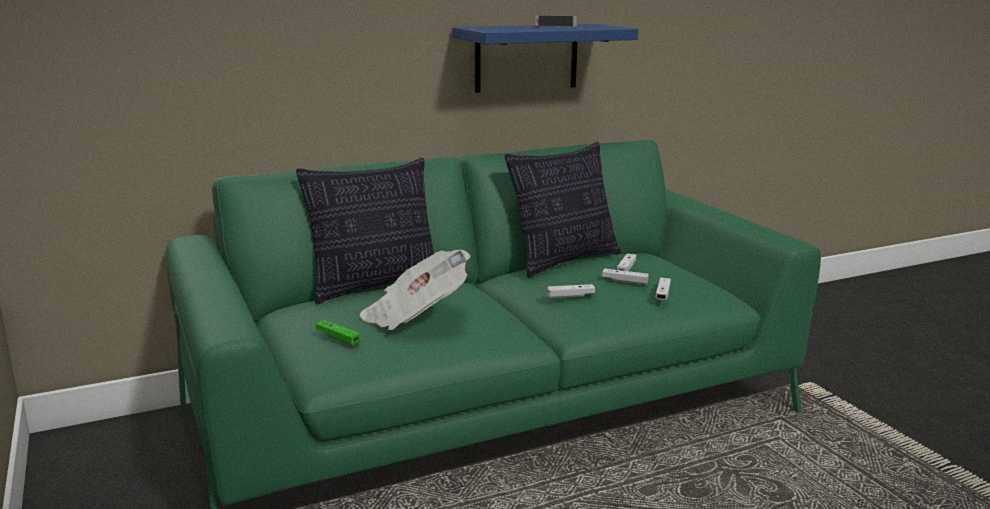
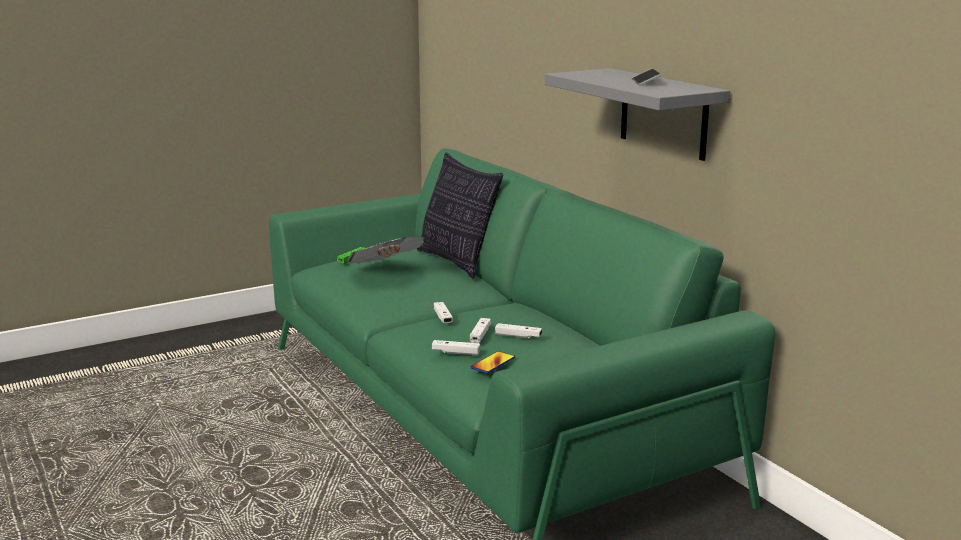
camera: 85 degrees right, 0 degrees up
blue shelf [452,24,639,93] -> grey shelf [545,68,730,161]
pillow [505,142,621,278] -> none
none -> phone [470,351,515,373]

